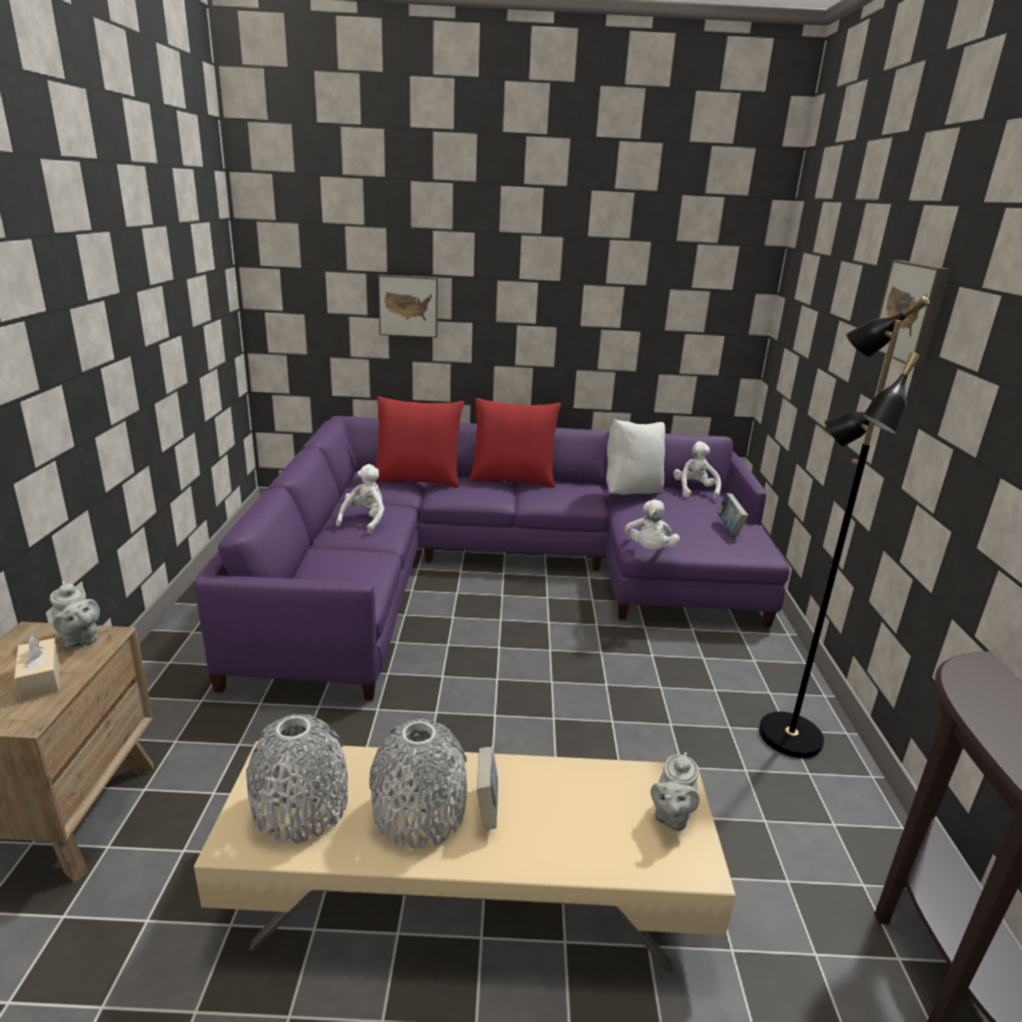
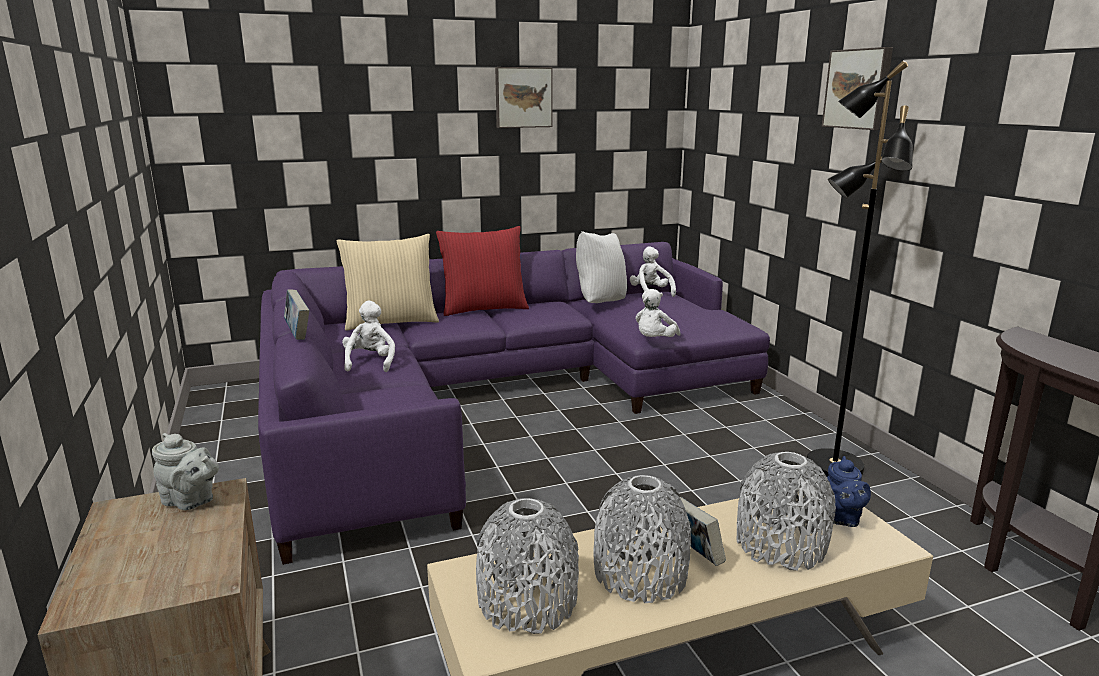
camera: 20 degrees left, 5 degrees down
beige tissue box [14,633,60,700] -> none
red pillow [375,396,464,488] -> beige pillow [337,234,439,331]
picture [378,274,438,338] -> picture moved to [495,67,553,128]
white plush toy [625,500,680,550] -> white plush toy turned 45 degrees clockwise [635,289,681,337]
grey teapot [651,752,700,831] -> blue teapot [827,456,871,527]
book [717,493,749,536] -> book moved to [284,289,309,340]
none -> grey vase [737,452,836,571]

